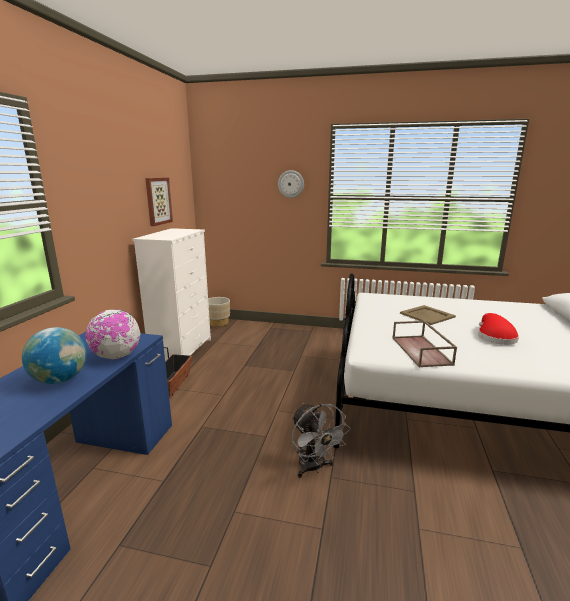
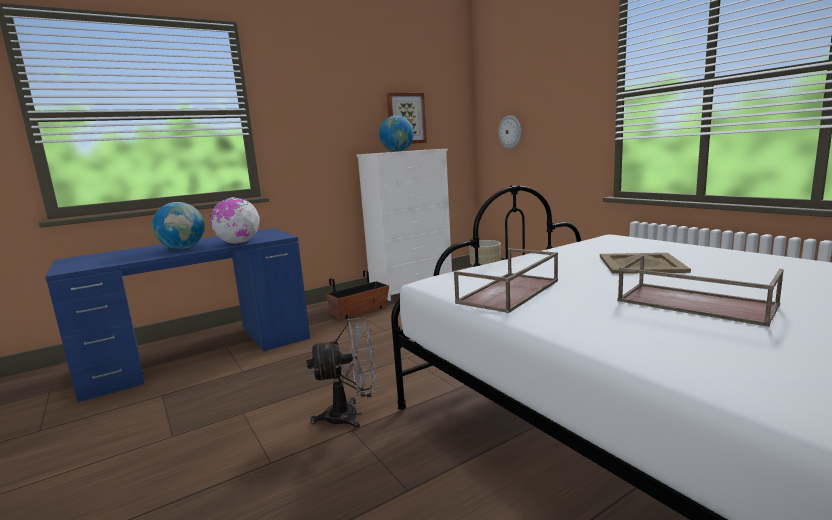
camera: 45 degrees right, 5 degrees down
wall clock [278,170,304,198] -> wall clock moved to [498,115,521,149]
grey fan [291,403,351,478] -> grey fan turned 120 degrees counterclockwise [306,317,377,430]
red hat [478,313,519,345] -> brown tray [617,255,784,327]
none -> globe [379,116,414,152]

